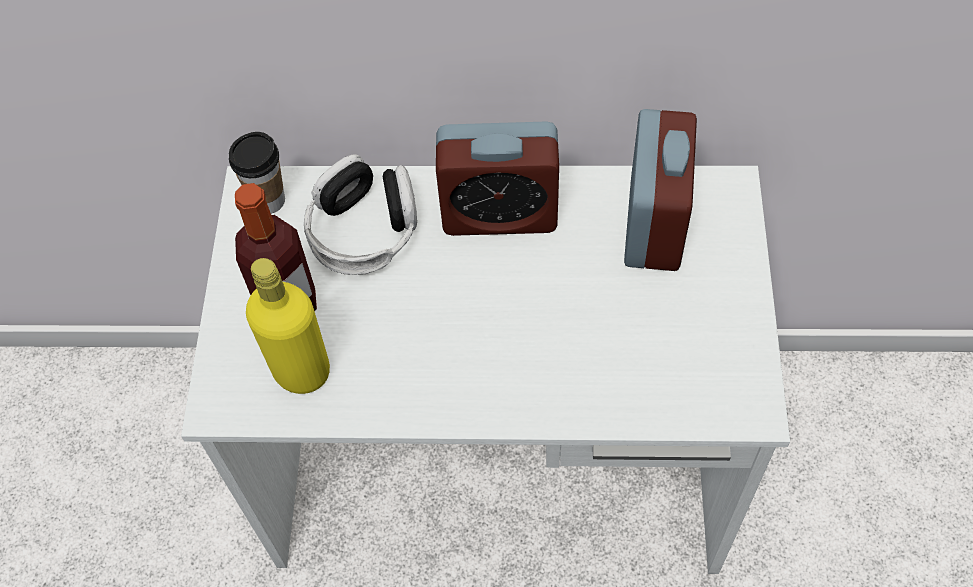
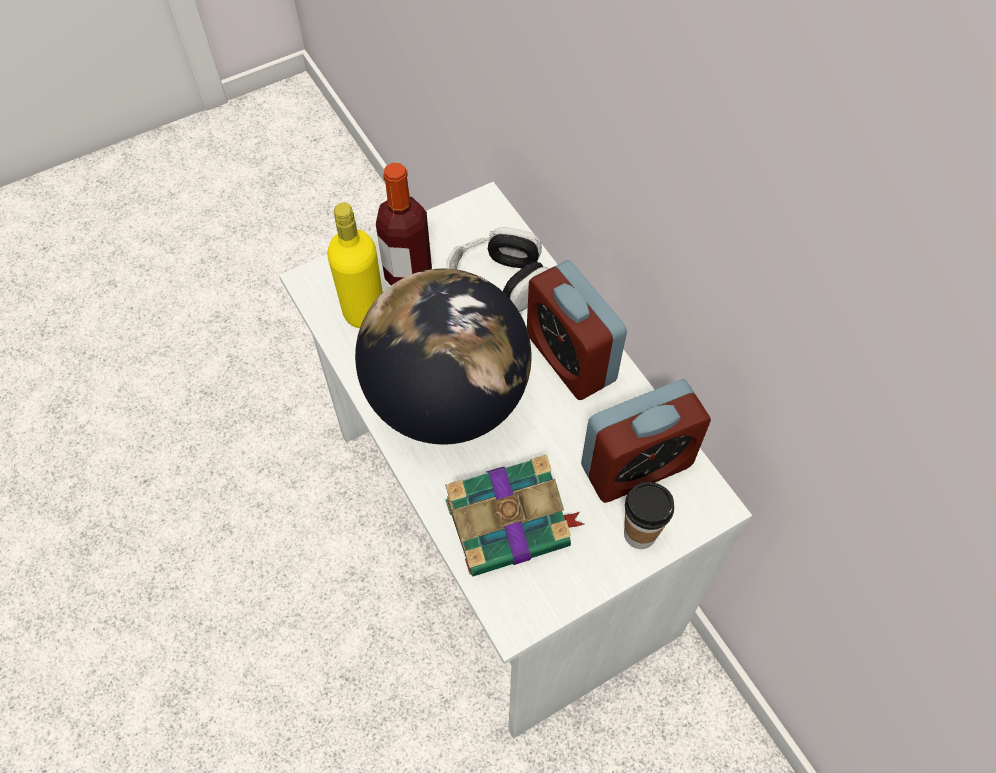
camera: 55 degrees right, 0 degrees up
cup [229,132,285,214] -> cup moved to [624,482,674,549]
none -> globe [355,268,531,445]
none -> book [445,454,584,577]

